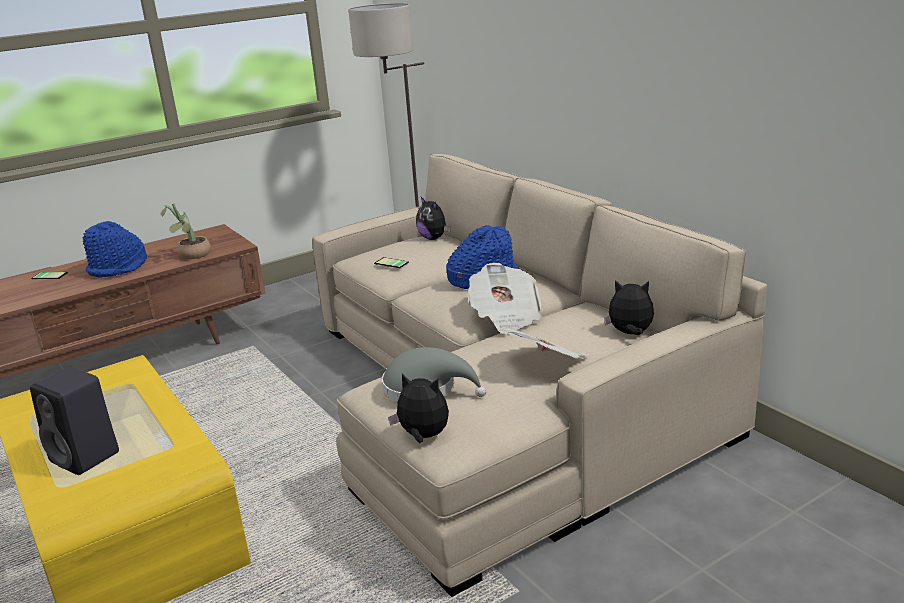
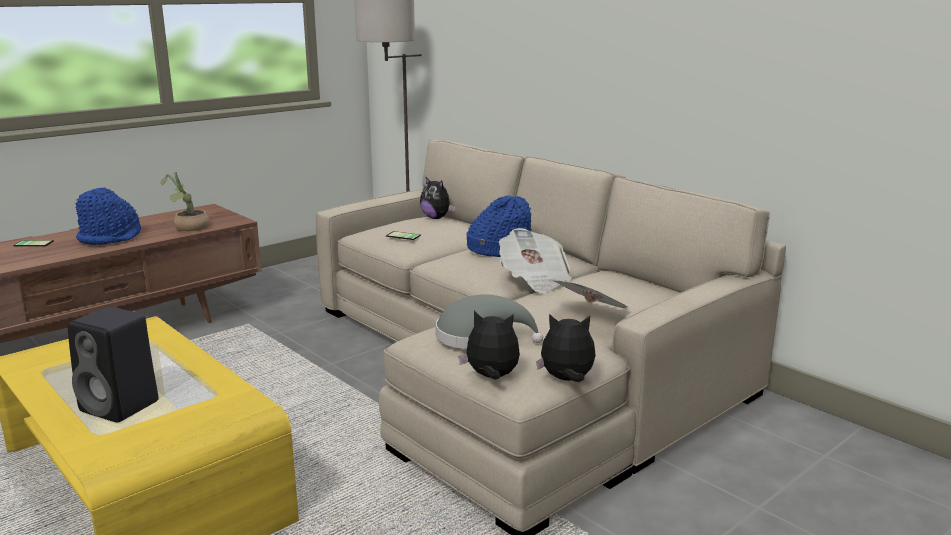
camera: 10 degrees left, 5 degrees down
plush toy [604,280,654,335] -> plush toy moved to [536,314,596,382]

